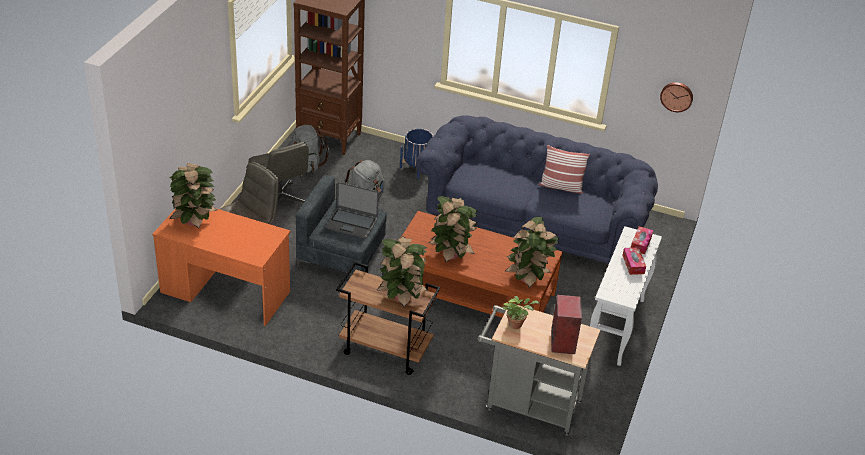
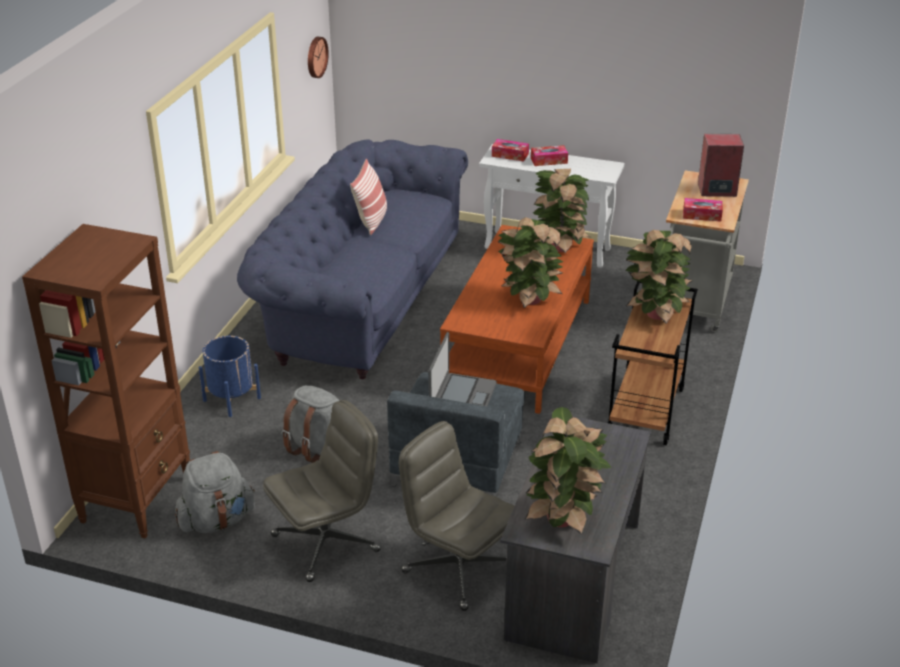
camera: 90 degrees left, 5 degrees down
orange desk [152,208,290,326] -> grey desk [500,416,651,663]
potted plant [502,296,540,329] -> tissue box [683,198,723,222]

